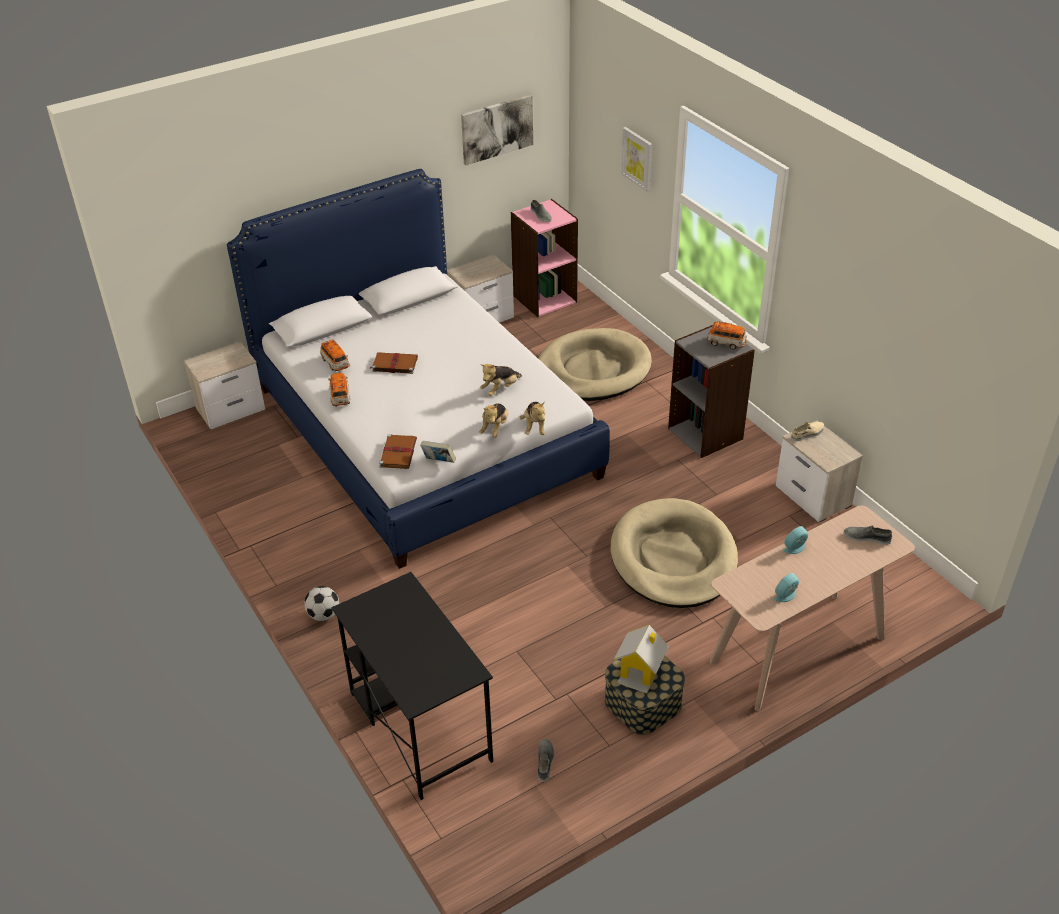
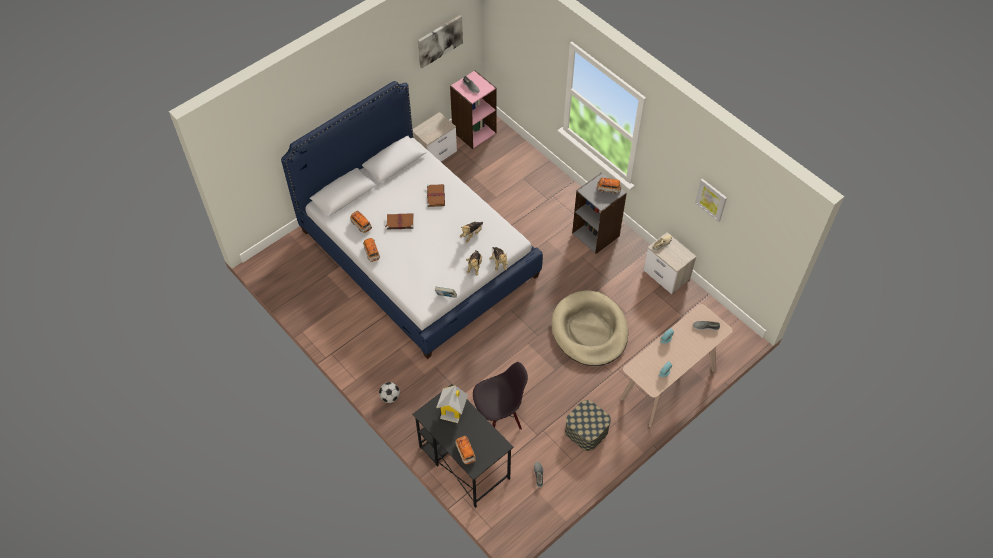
camera: 10 degrees left, 15 degrees up
nightstand [184,341,265,429] -> none
brown book [379,434,417,469] -> brown book moved to [427,184,445,207]
beige dog bed [538,328,652,401] -> none
toy house [614,625,669,693] -> toy house moved to [436,386,468,423]
picture [621,127,652,192] -> picture moved to [695,179,727,222]
none -> toy car [455,436,476,464]
none -> black chair [473,362,528,430]

